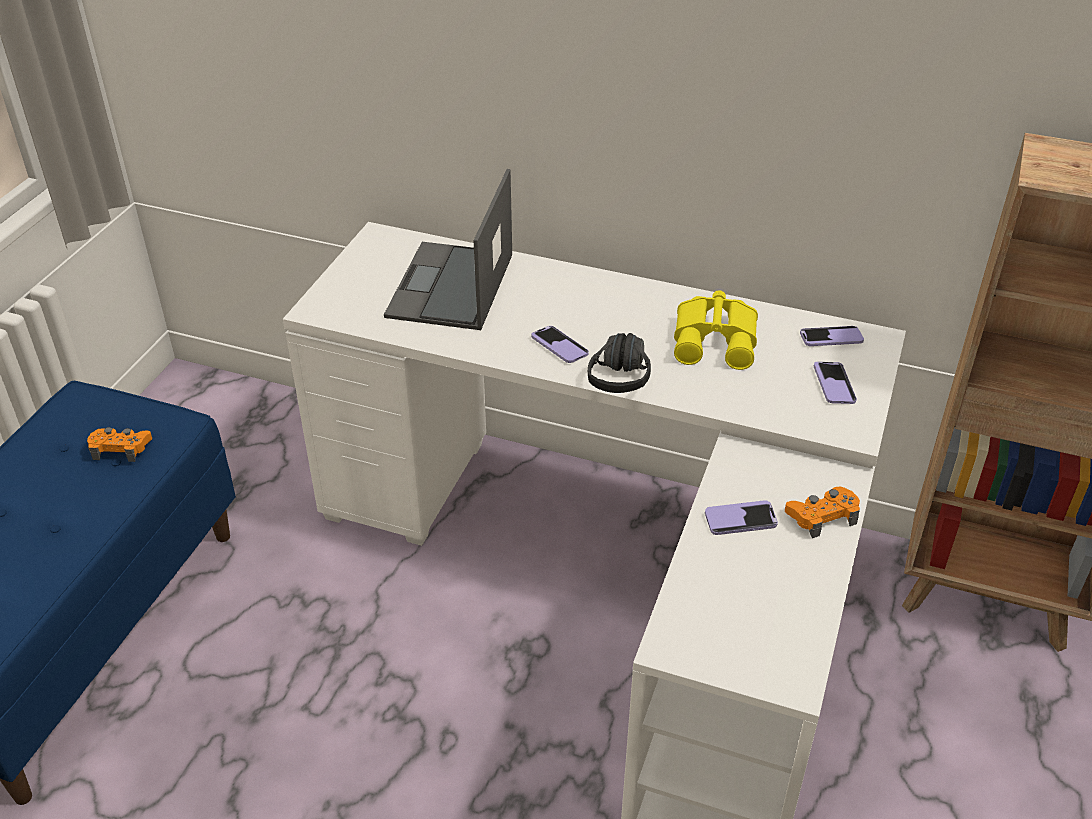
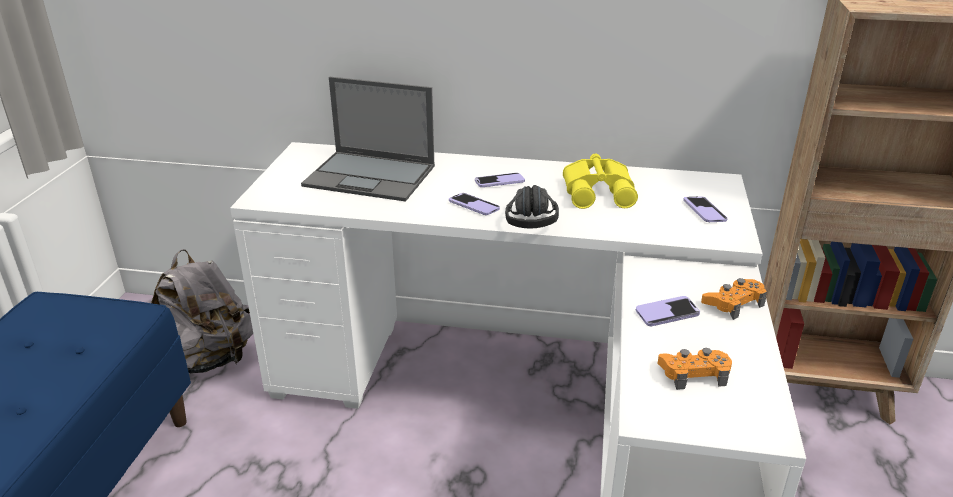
camera: 10 degrees left, 10 degrees down
orange game controller [87,427,152,462] -> orange game controller moved to [658,348,732,390]
laptop [384,169,512,330] -> laptop turned 75 degrees counterclockwise [301,77,435,202]
phone [800,326,864,346] -> phone moved to [475,173,525,187]
none -> grey backpack [151,249,253,373]

